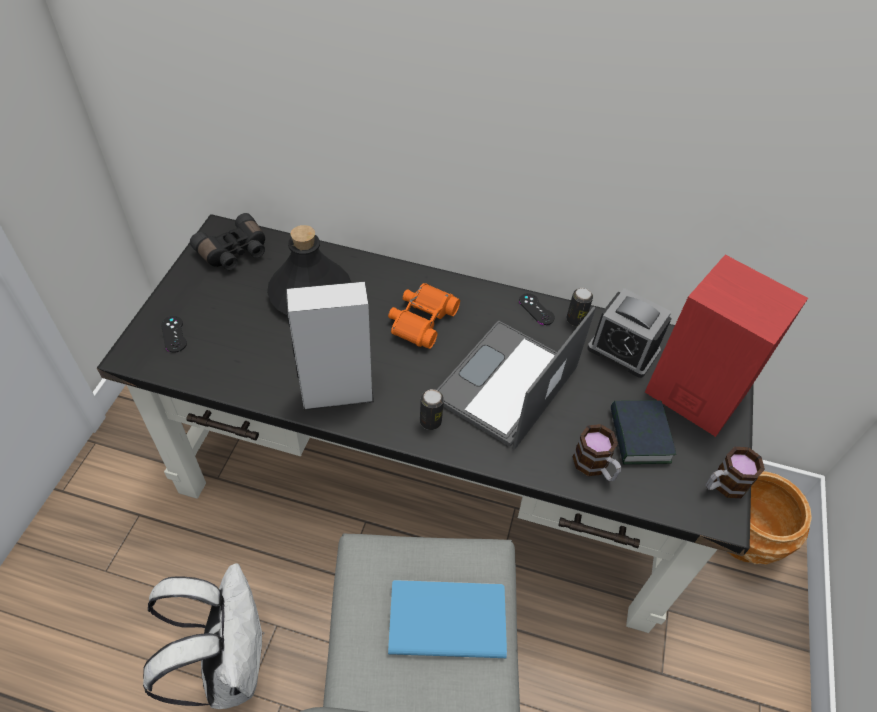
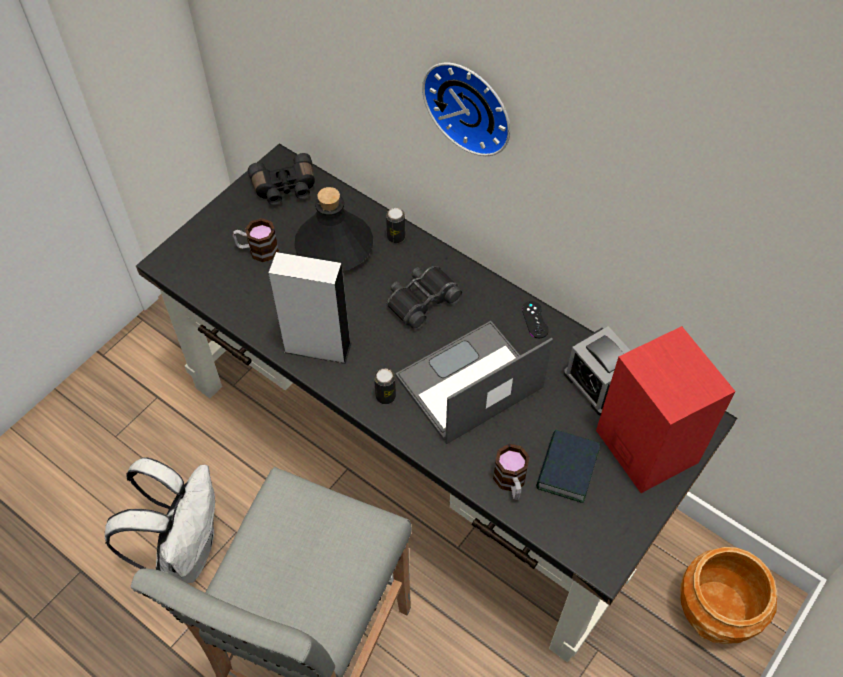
camera: 25 degrees right, 5 degrees up
black game controller [161,316,187,353] -> none
orange binoculars [388,283,460,349] -> black binoculars [386,266,462,330]
blue book [388,580,507,658] -> none
can [566,288,593,326] -> can moved to [386,208,405,243]
mug [706,447,765,498] -> mug moved to [233,218,279,262]
none -> wall clock [422,63,510,156]

